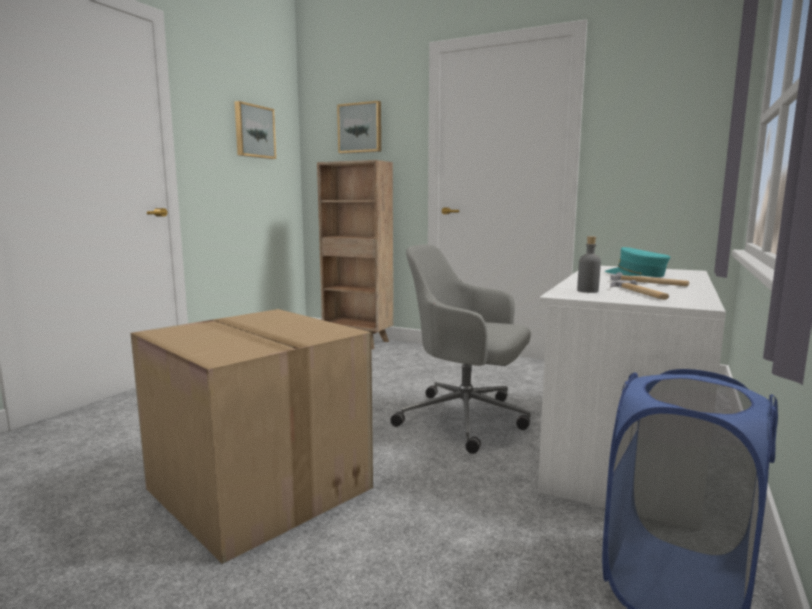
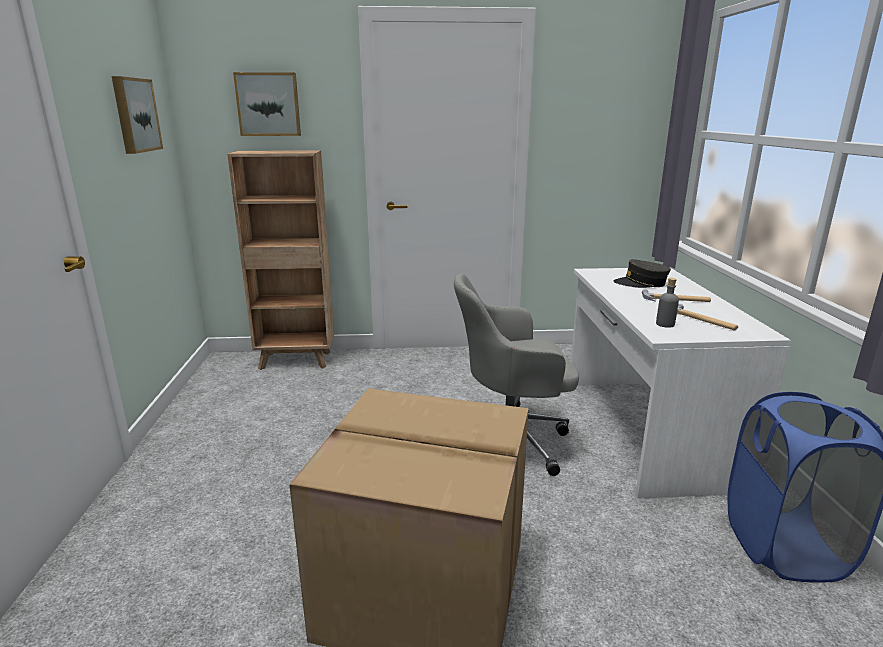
camera: 30 degrees left, 10 degrees up
turquoise cap [605,247,671,277] -> grey cap [613,259,671,288]

